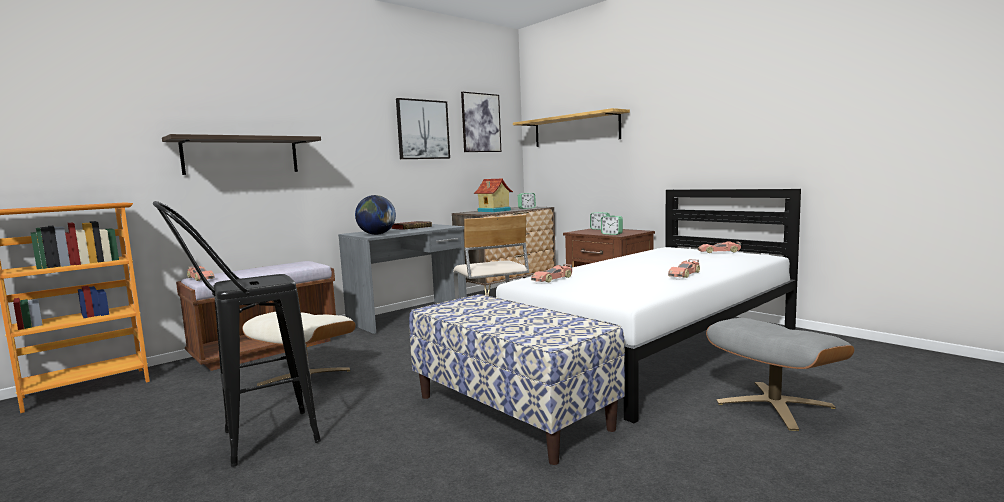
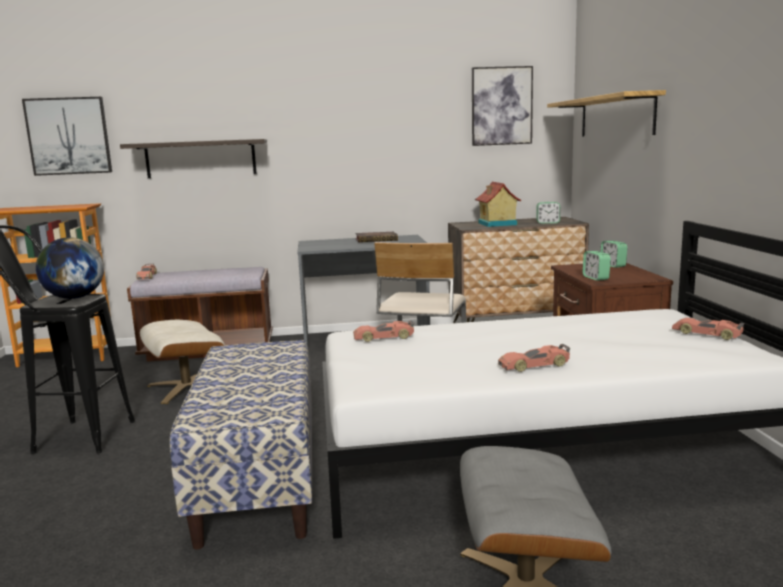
camera: 35 degrees right, 5 degrees up
globe [355,195,396,235] -> globe moved to [36,237,104,299]
picture [396,98,450,159] -> picture moved to [22,97,112,176]

